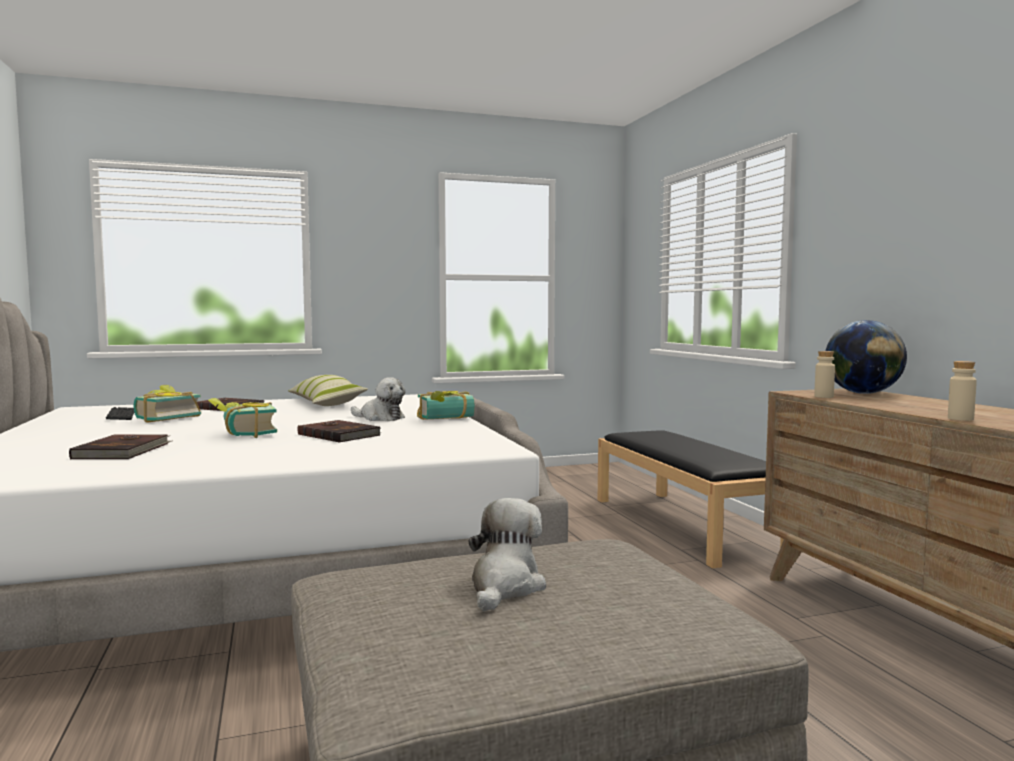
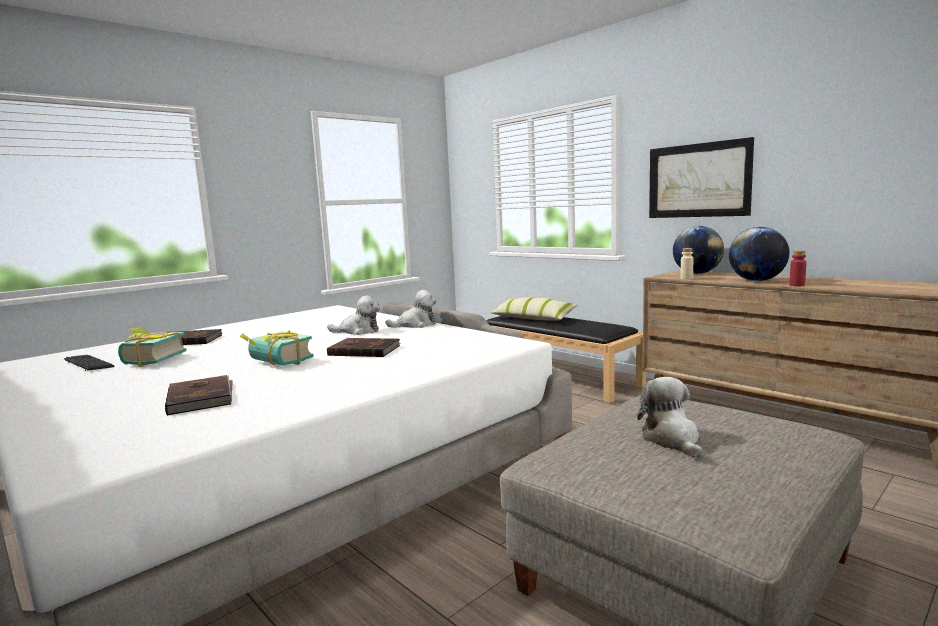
camera: 25 degrees left, 5 degrees up
pillow [288,375,368,406] -> pillow moved to [491,297,578,321]
book [417,391,475,420] -> plush toy [385,290,437,328]
beige bottle [948,361,977,421] -> red bottle [789,250,806,286]
none -> picture [649,137,754,218]
none -> globe [729,227,789,281]

